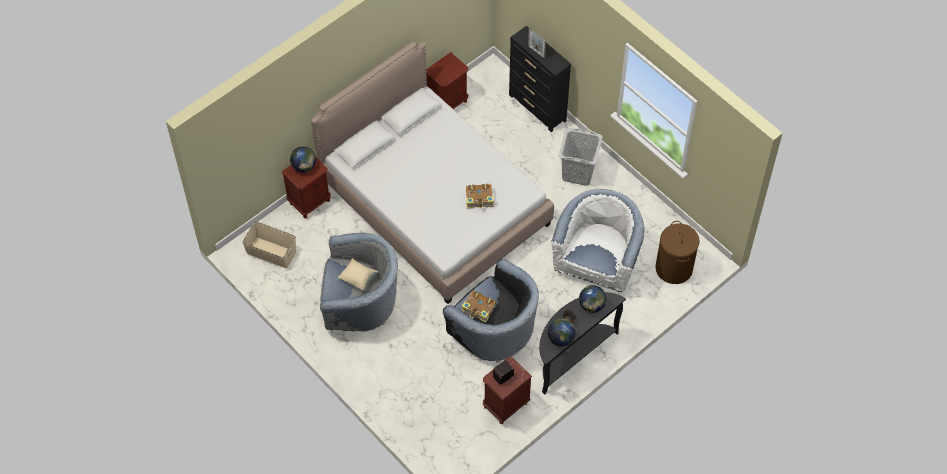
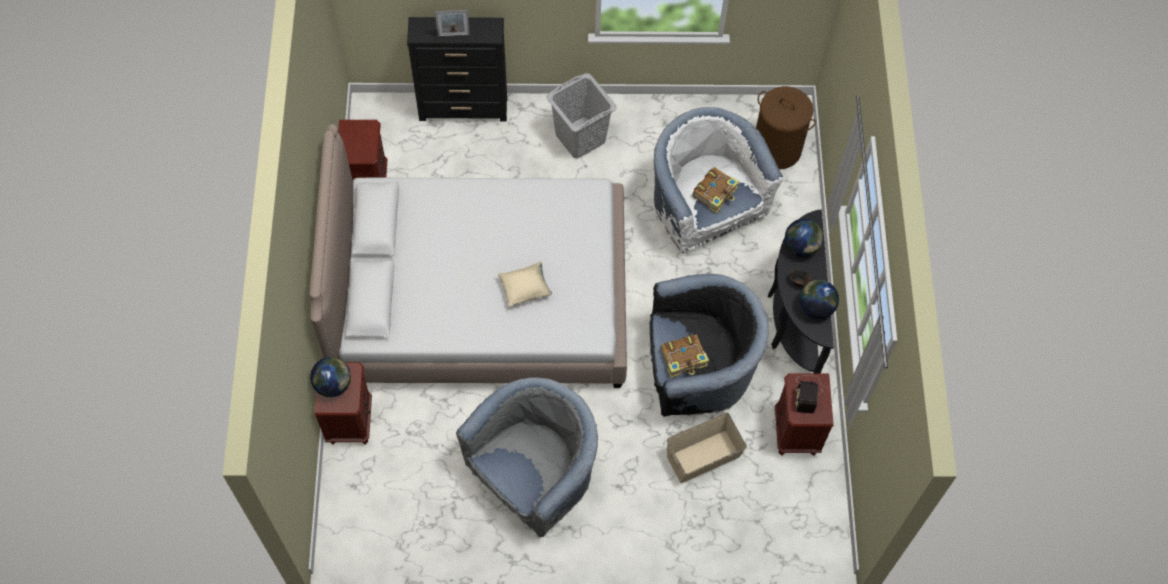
camera: 50 degrees left, 5 degrees up
beige storage box [242,221,296,268] -> beige storage box moved to [667,412,747,483]
beige pillow [338,258,378,291] -> beige pillow moved to [498,262,552,306]
book [466,184,494,209] -> book moved to [693,167,739,214]

